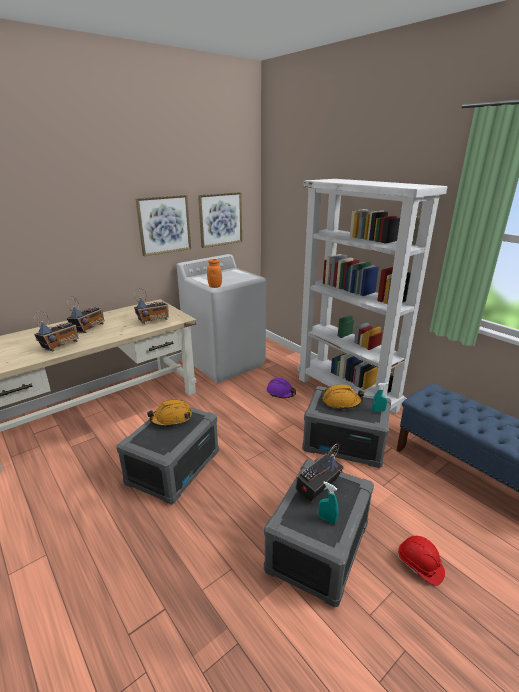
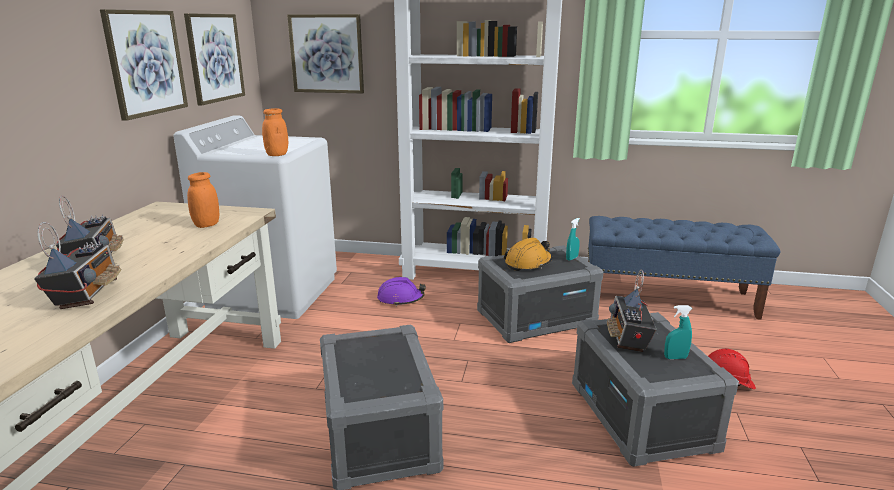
camera: 40 degrees left, 5 degrees down
radio [134,288,169,324] -> orange jar [187,172,219,228]
orange hard hat [147,399,192,427] -> none
none -> picture [287,14,364,94]

